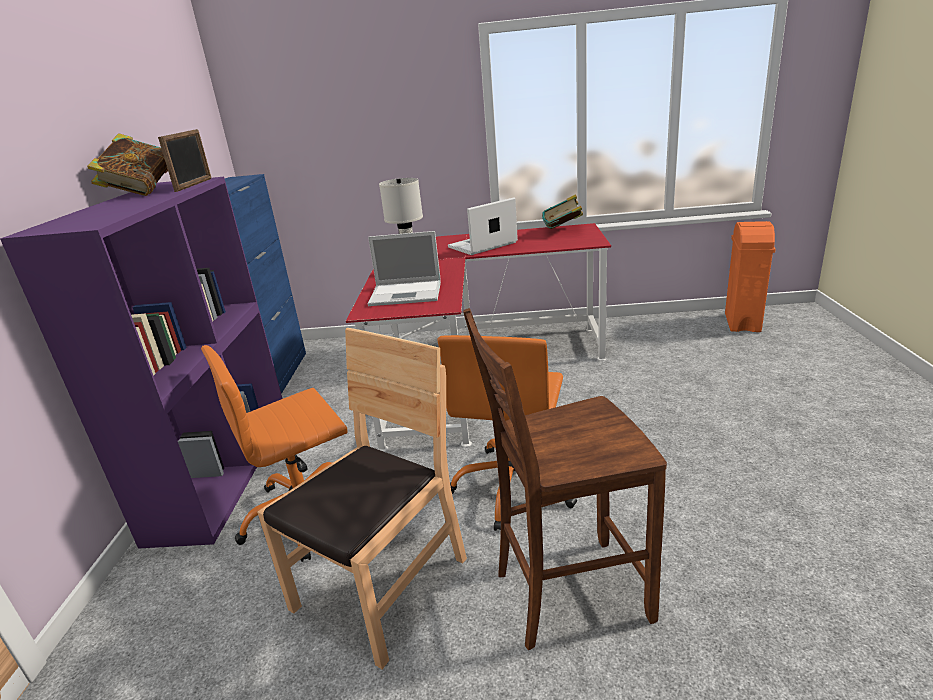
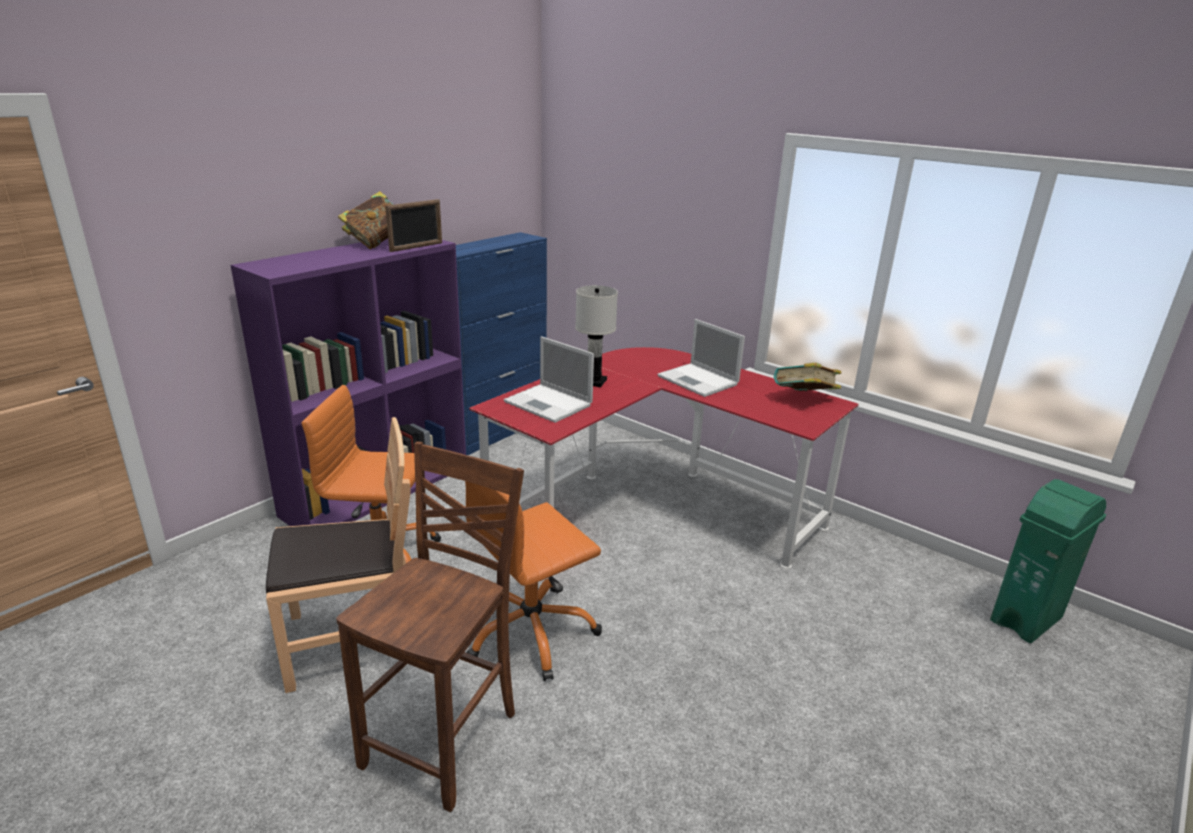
camera: 35 degrees right, 0 degrees up
laptop [448,198,518,255] -> laptop turned 135 degrees counterclockwise [658,319,745,397]
brown chair [463,308,667,650] -> brown chair turned 90 degrees clockwise [336,442,524,812]
orange trash can [725,221,776,332] -> green trash can [990,479,1106,643]

